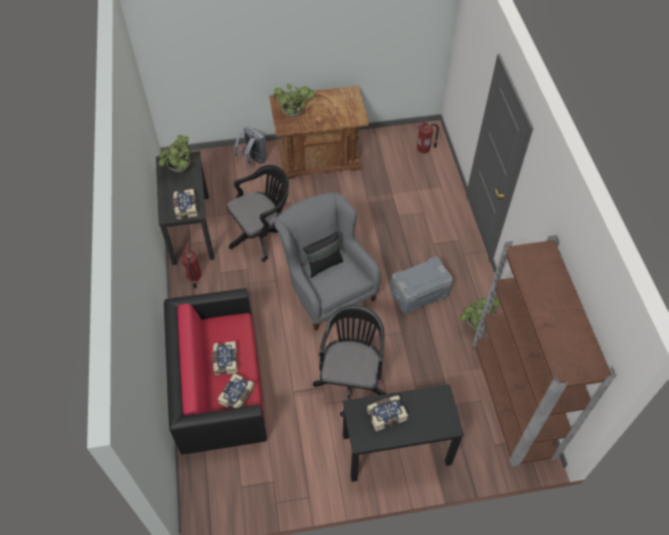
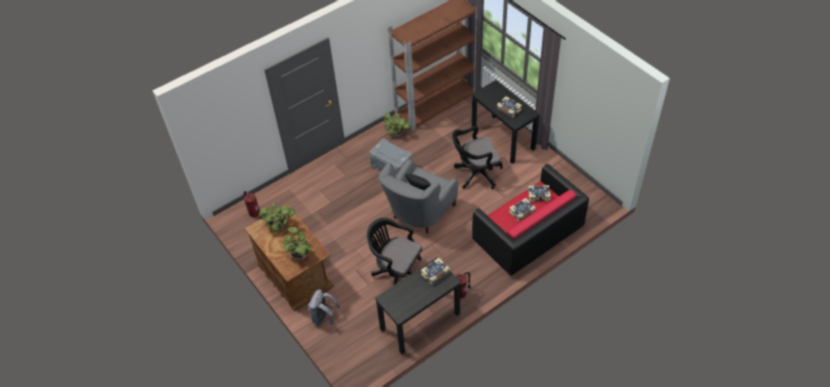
camera: 115 degrees left, 5 degrees down
potted plant [158,135,191,172] -> potted plant moved to [259,203,295,230]

